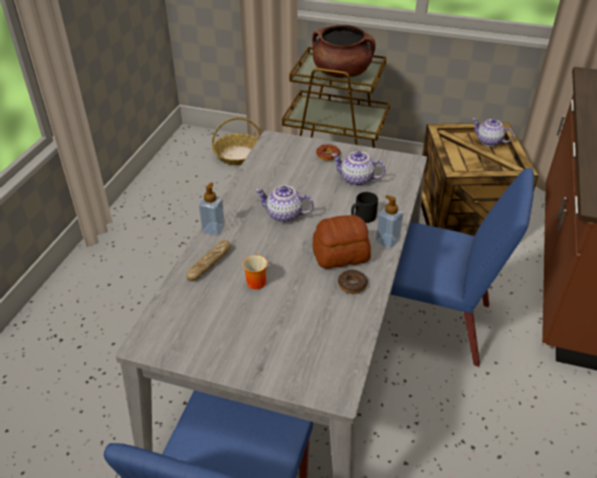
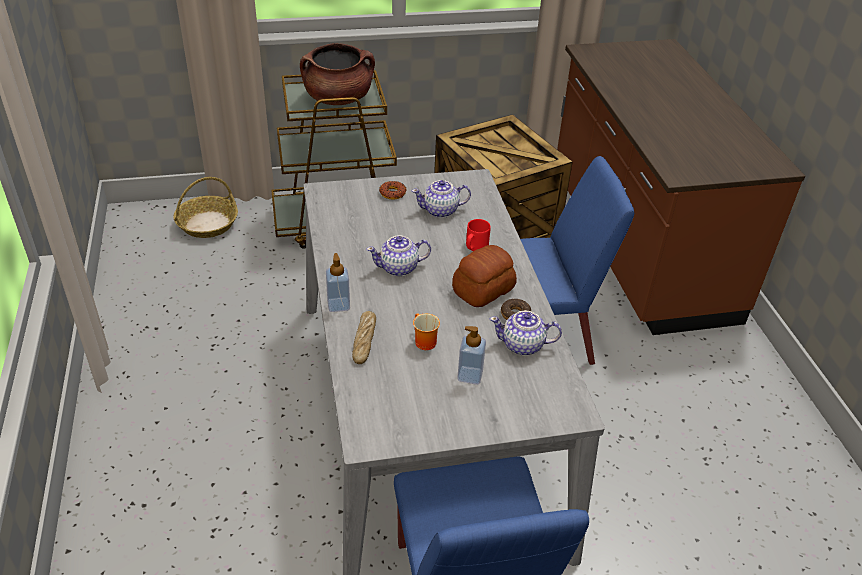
camera: 30 degrees left, 0 degrees up
black mug [351,192,378,223] -> red mug [466,219,491,251]
soap dispenser [376,195,404,249] -> soap dispenser moved to [457,326,486,385]
teapot [472,118,514,146] -> teapot moved to [490,311,562,355]

